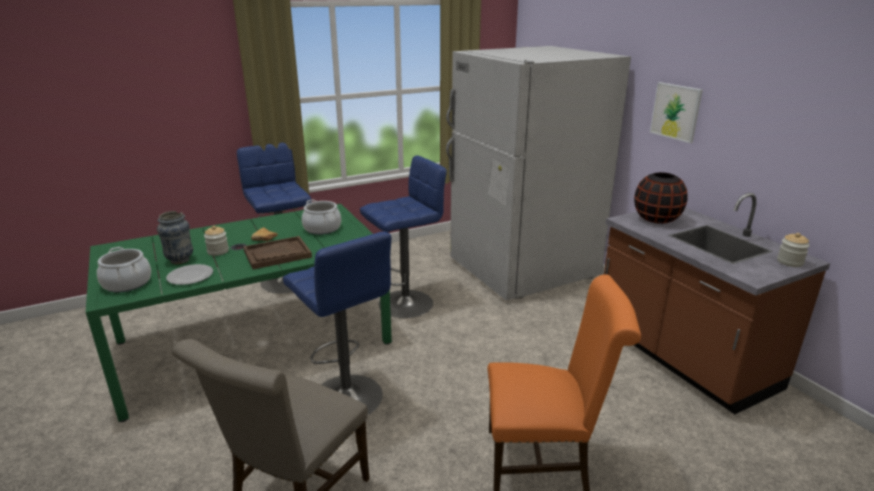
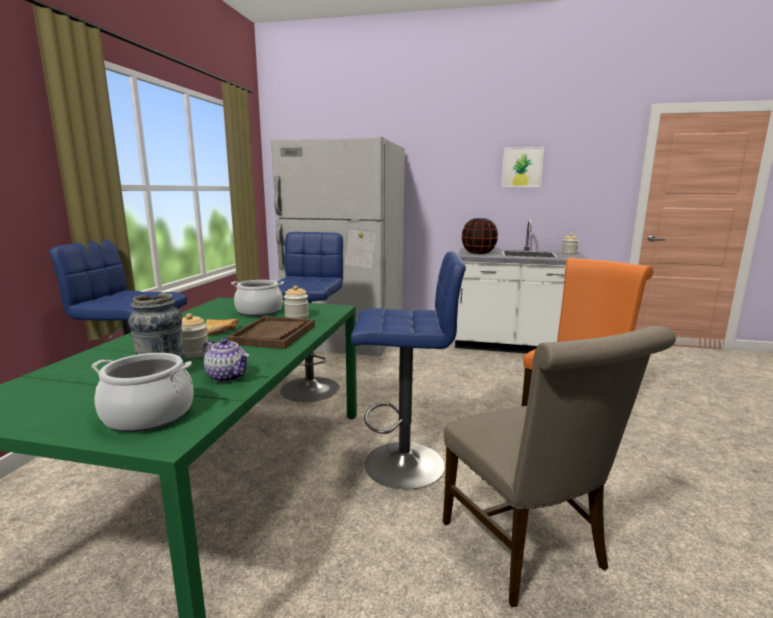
camera: 50 degrees left, 10 degrees down
plate [166,264,213,285] -> teapot [203,338,249,382]
brown counter [604,193,830,414] -> white counter [455,220,588,354]
picture [650,82,703,143] -> picture moved to [502,147,544,187]
none -> jar [284,285,309,319]

